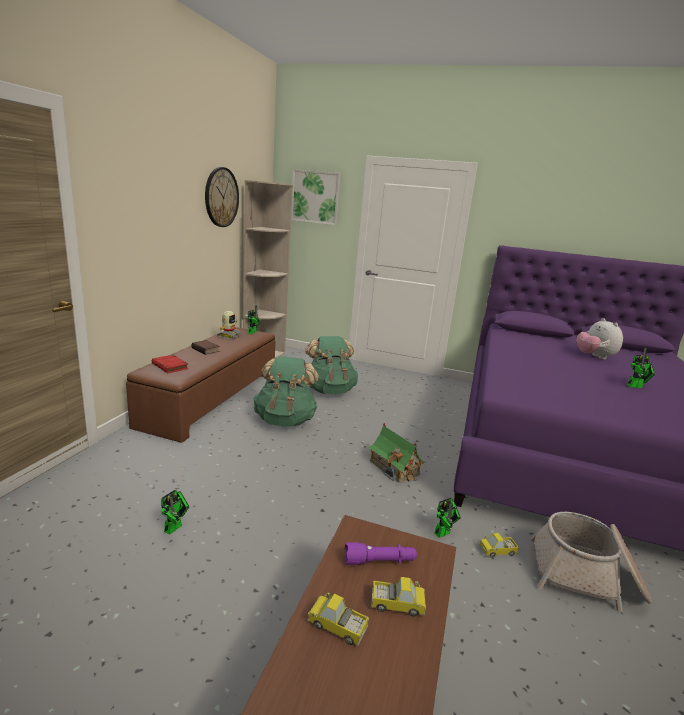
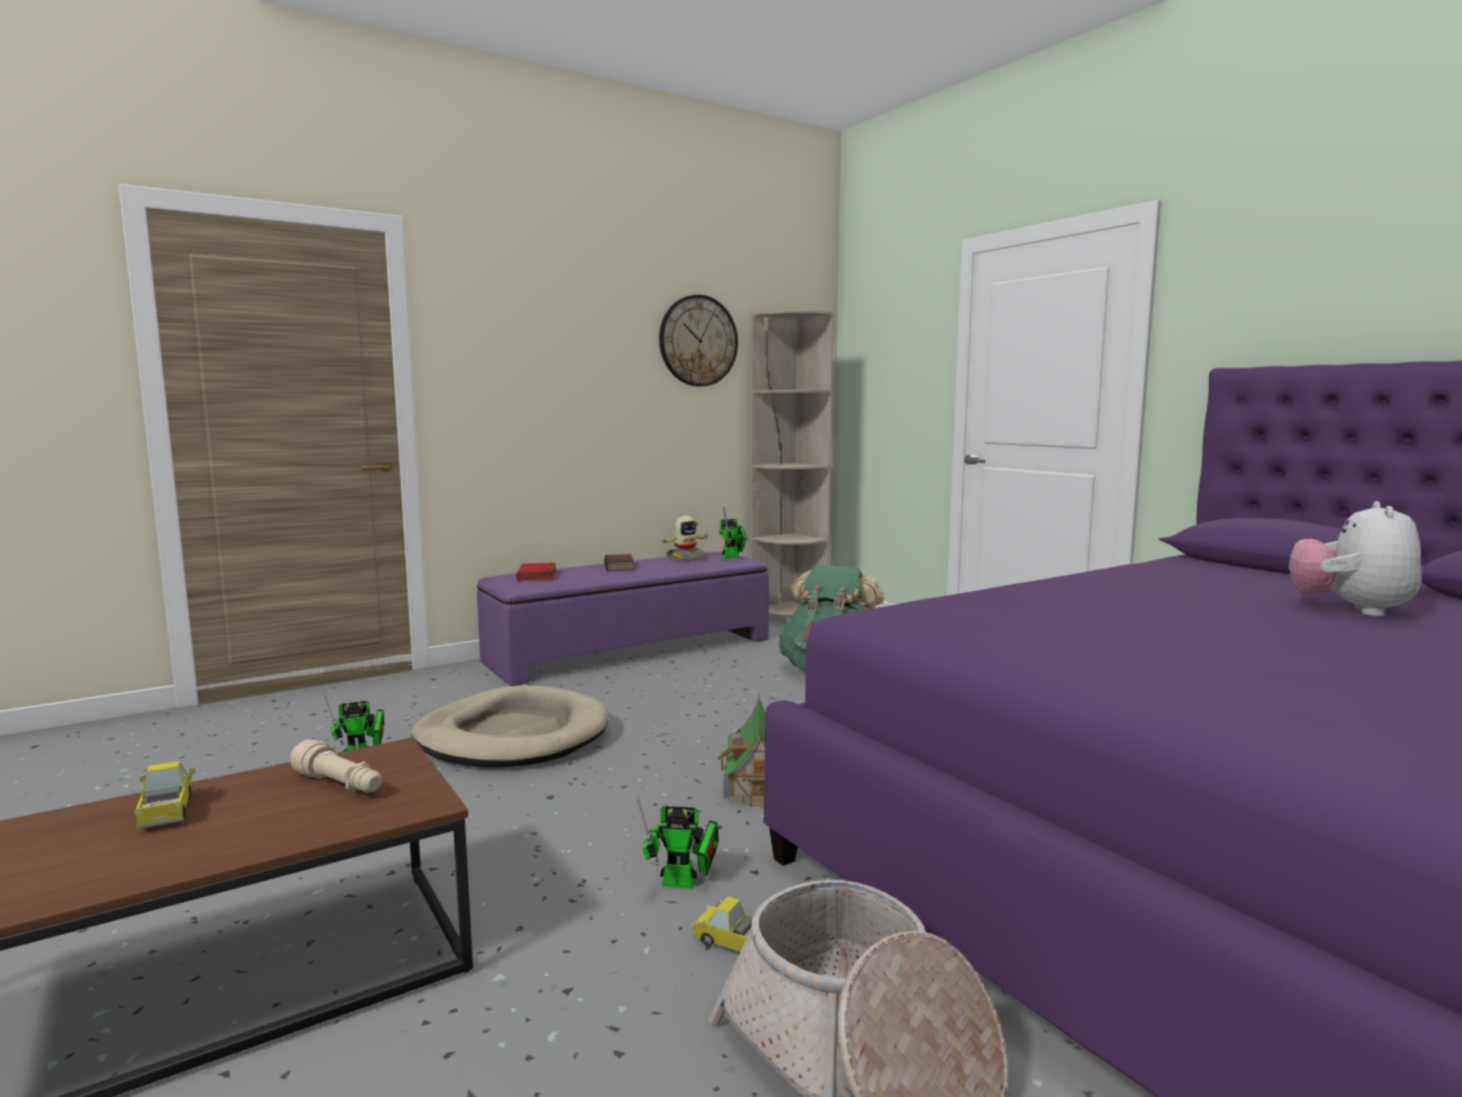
camera: 40 degrees right, 10 degrees down
brown bench [126,327,275,443] -> purple bench [477,552,769,686]
green backpack [253,356,319,427] -> none
picture [291,169,341,225] -> none
purple flashlight [345,542,417,565] -> beige flashlight [290,739,382,793]
toy truck [371,577,426,617] -> none
toy robot [627,348,655,388] -> none
none -> beige dog bed [411,685,608,768]

